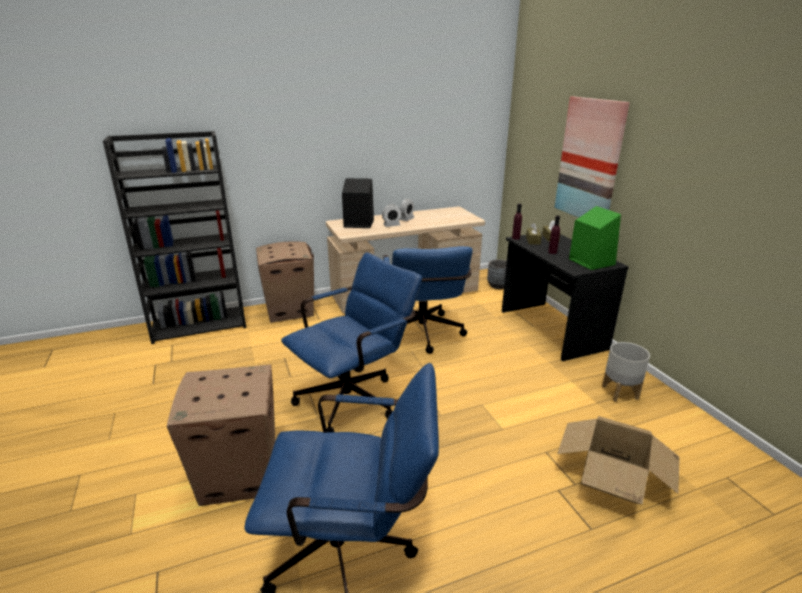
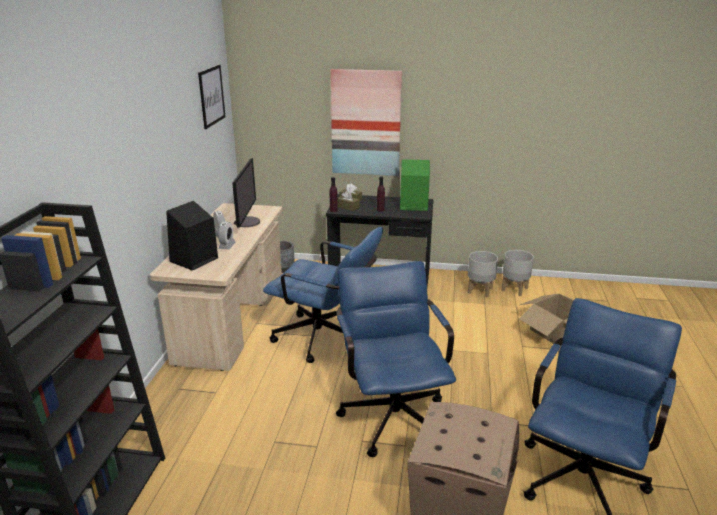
camera: 60 degrees left, 0 degrees up
cardboard box [256,241,314,323] -> none
none -> picture [198,64,225,129]
none -> monitor [232,158,260,228]
none -> grey planter [502,250,534,296]

